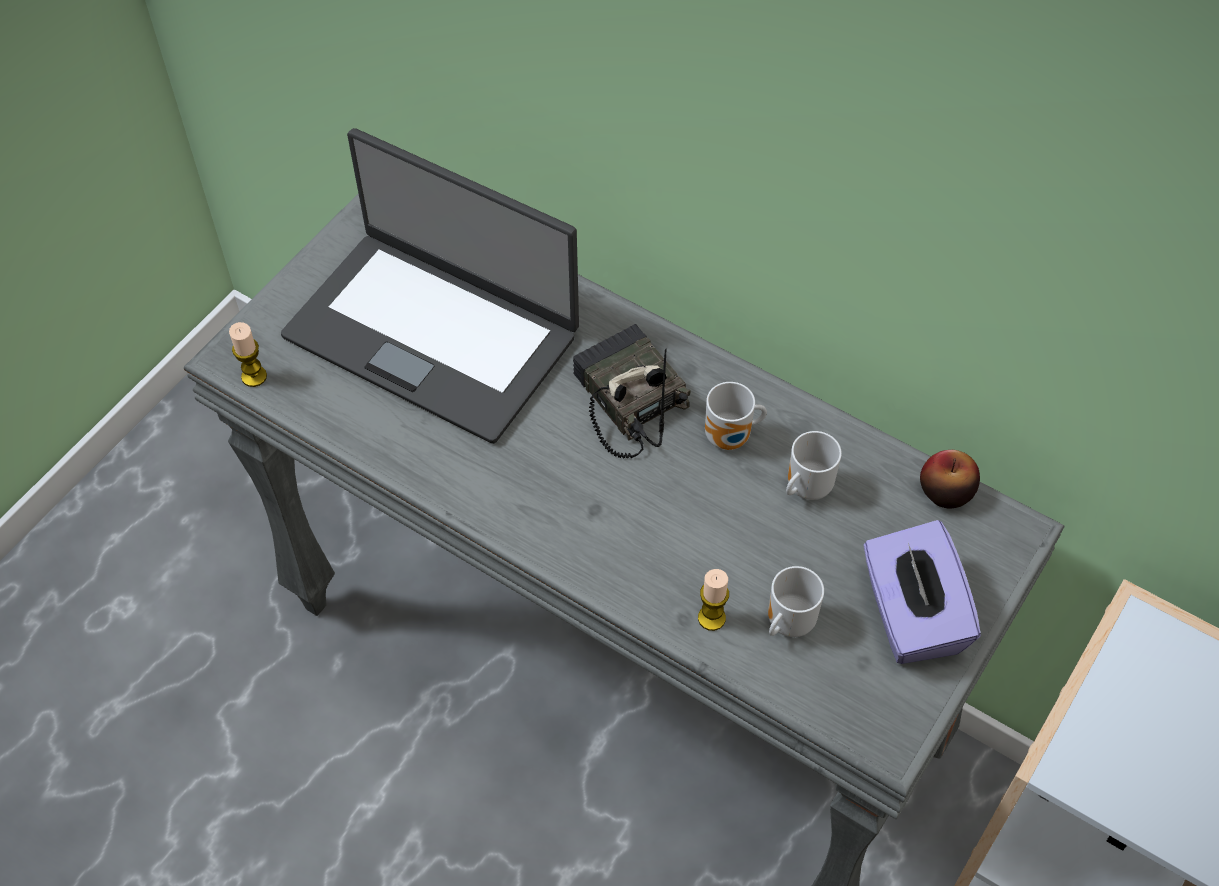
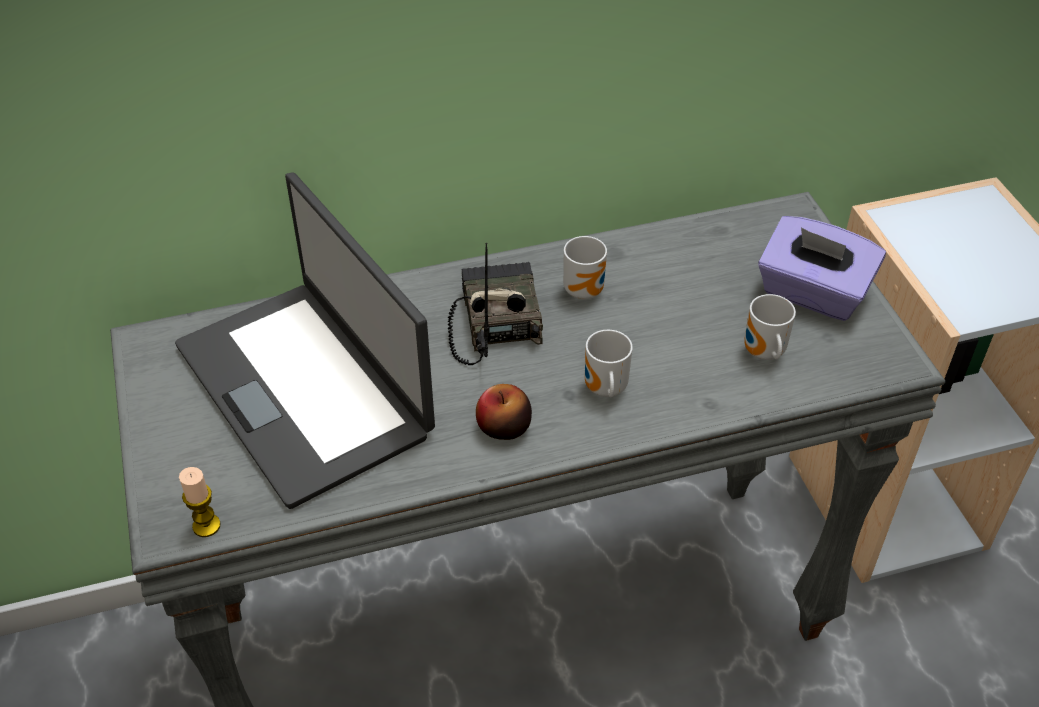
camera: 50 degrees left, 10 degrees down
laptop [281,128,579,444] -> laptop turned 75 degrees clockwise [175,172,435,509]
radio [573,324,691,458] -> radio turned 75 degrees clockwise [448,243,543,365]
candle [698,569,729,631] -> none
mug [786,431,842,500] -> mug moved to [585,330,633,397]
apple [920,450,980,509] -> apple moved to [476,384,532,440]

